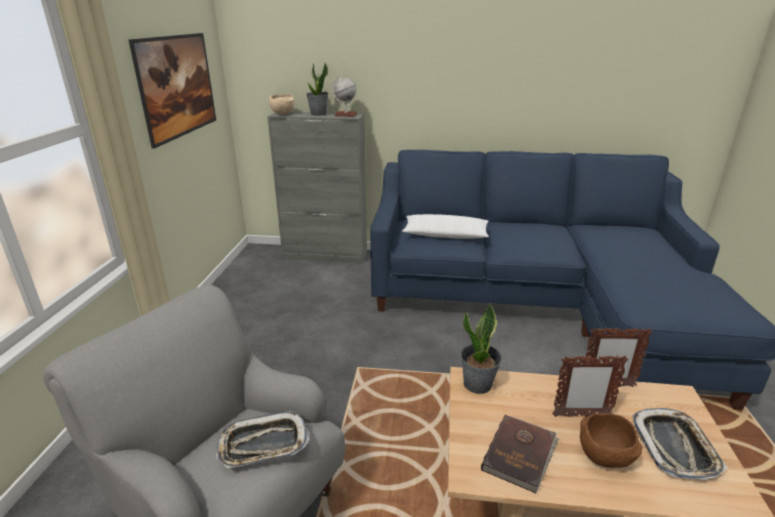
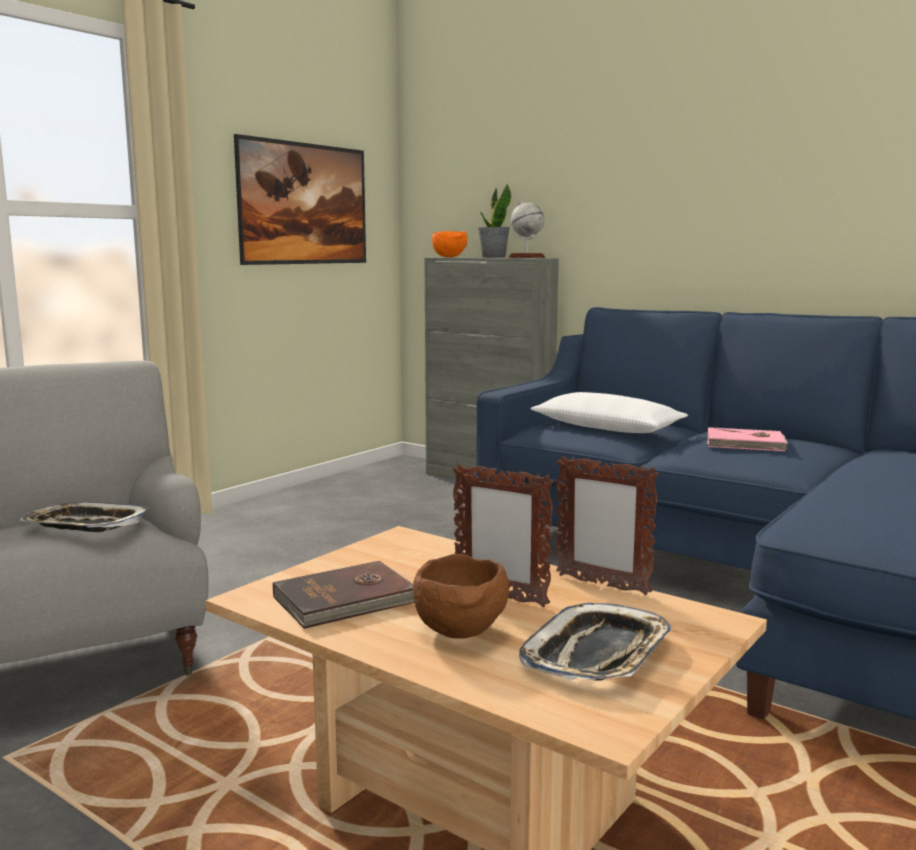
camera: 30 degrees right, 15 degrees down
beige bowl [269,94,295,114] -> orange bowl [432,231,467,257]
potted plant [461,302,502,394] -> none
none -> pink book [707,427,788,451]

